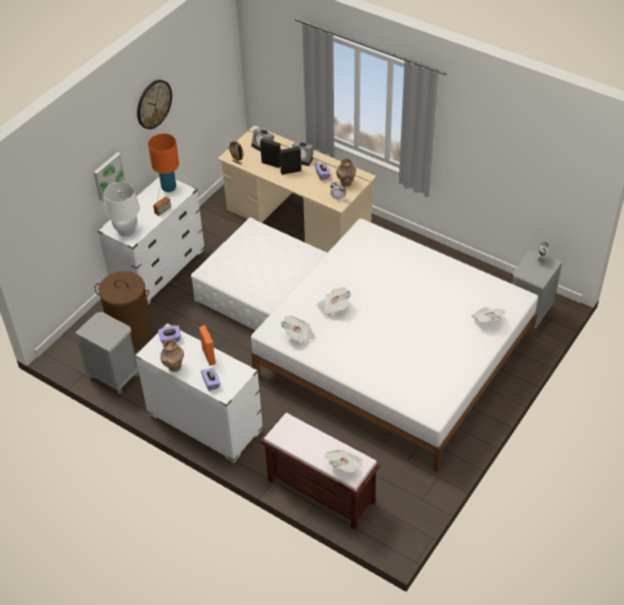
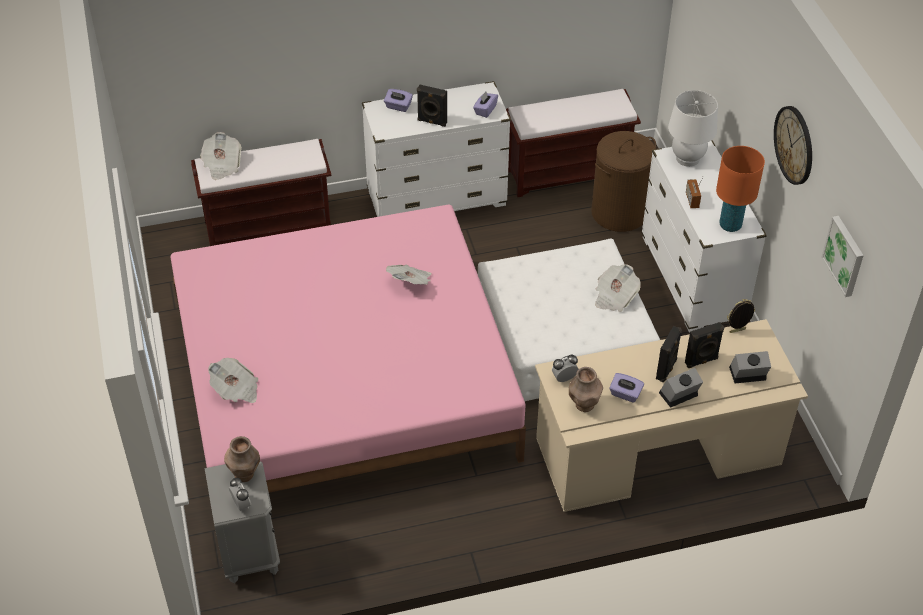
camera: 130 degrees right, 0 degrees up
grey nightstand [74,312,139,394] -> brown bench [506,89,641,197]
picture [93,152,126,201] -> picture moved to [821,216,864,297]
brown vase [160,339,184,372] -> brown vase moved to [224,436,260,482]
orange speaker [199,325,216,366] -> black speaker [417,85,447,127]
white bed [251,218,538,472] -> pink bed [170,205,526,493]
newspaper [280,316,316,342] -> newspaper moved to [595,264,641,312]

